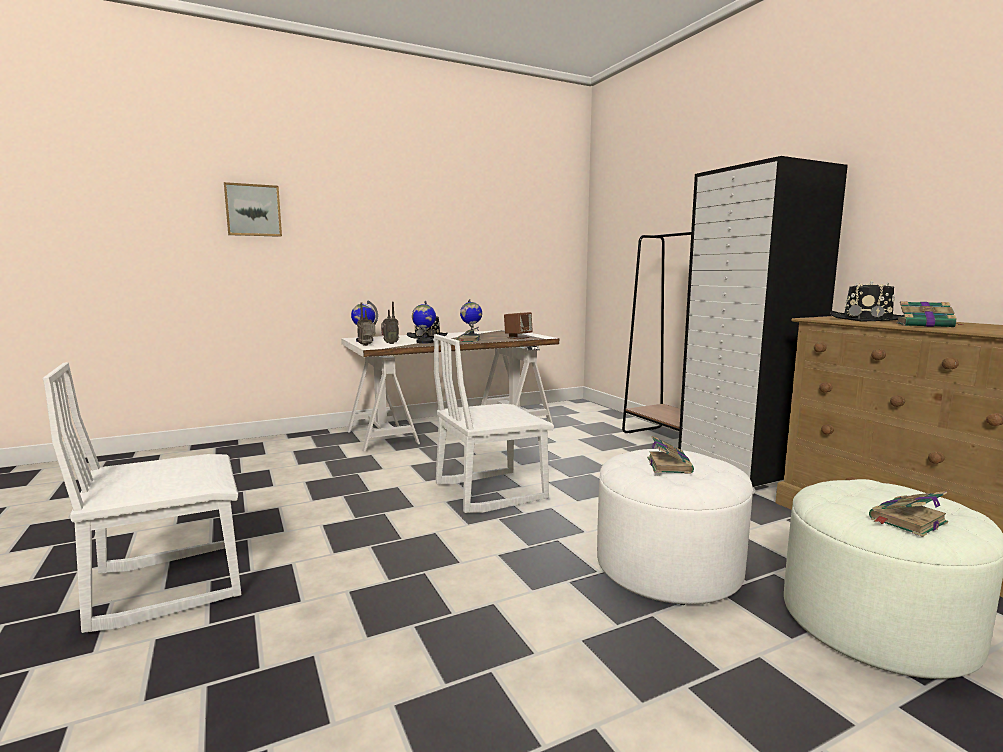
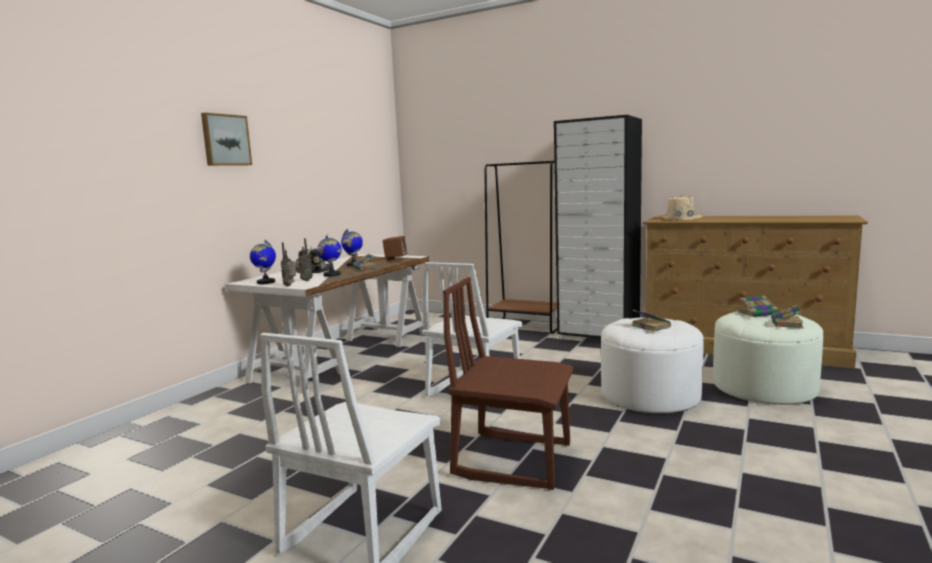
camera: 35 degrees left, 0 degrees up
picture [224,182,282,237] -> picture moved to [201,113,252,166]
black hat [830,279,904,322] -> beige hat [659,194,703,220]
book [897,301,962,328] -> book moved to [738,295,779,317]
none -> brown chair [443,277,573,490]

